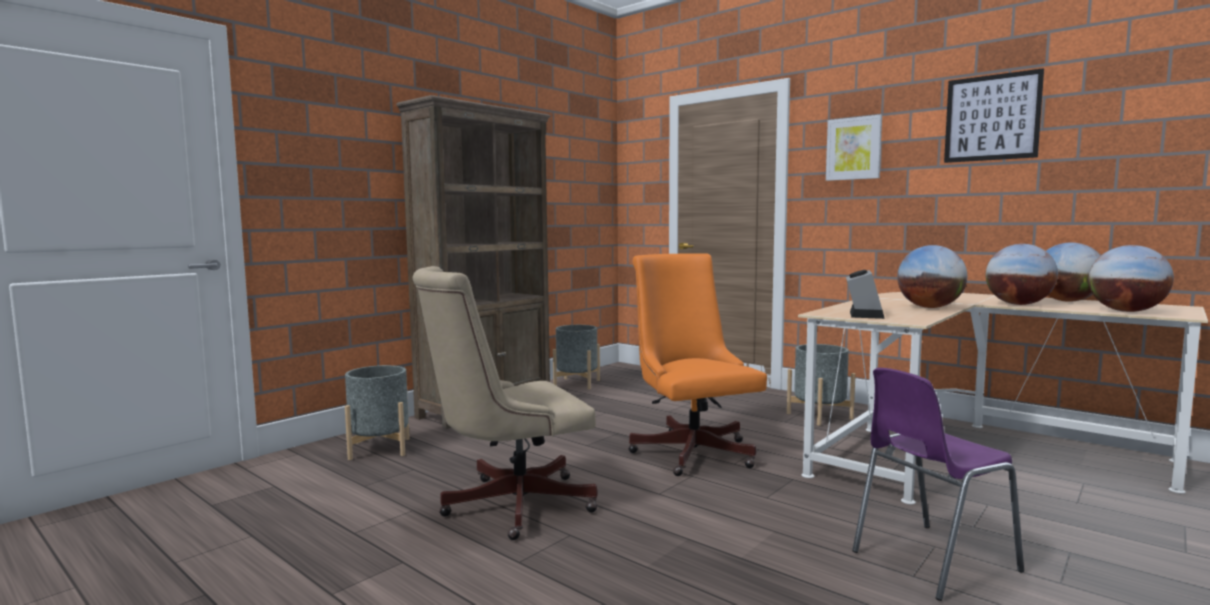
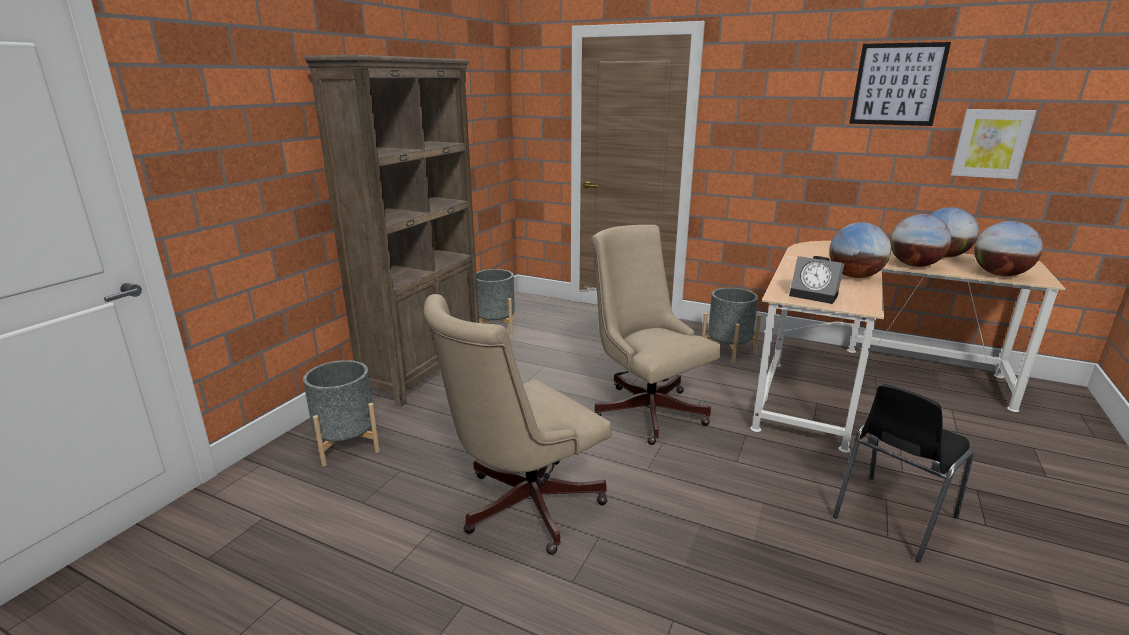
camera: 15 degrees left, 15 degrees up
orange office chair [628,254,767,476] -> beige office chair [591,225,722,445]
picture [826,115,882,181] -> picture moved to [951,109,1037,179]
alarm clock [846,270,885,319] -> alarm clock turned 120 degrees clockwise [789,256,844,304]
purple chair [852,368,1024,601] -> black chair [833,384,974,562]

